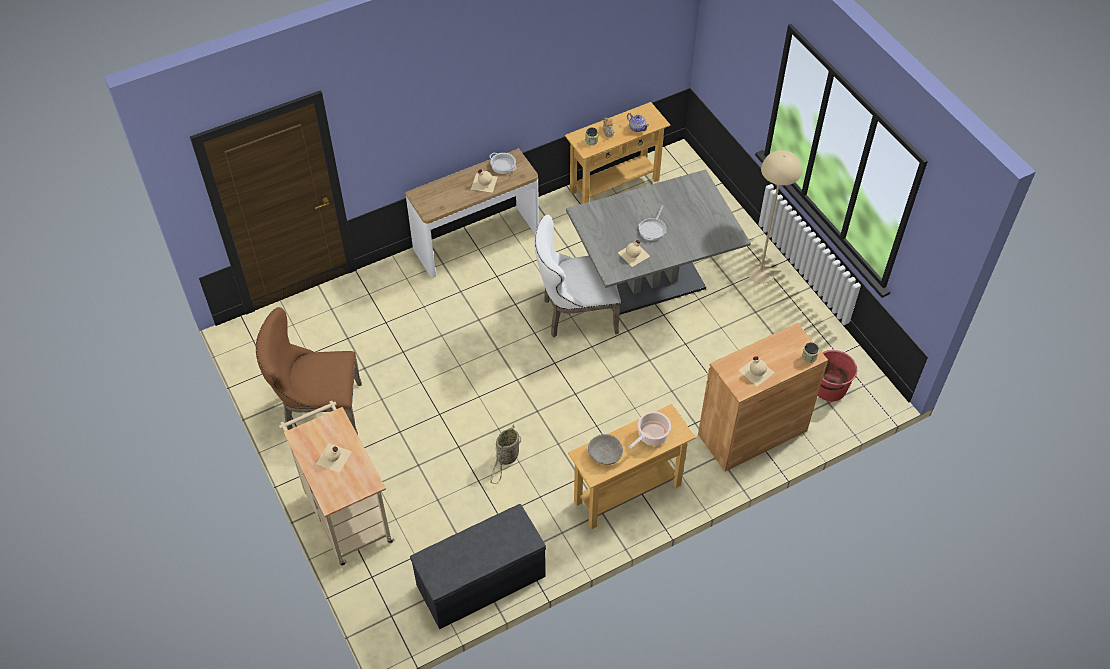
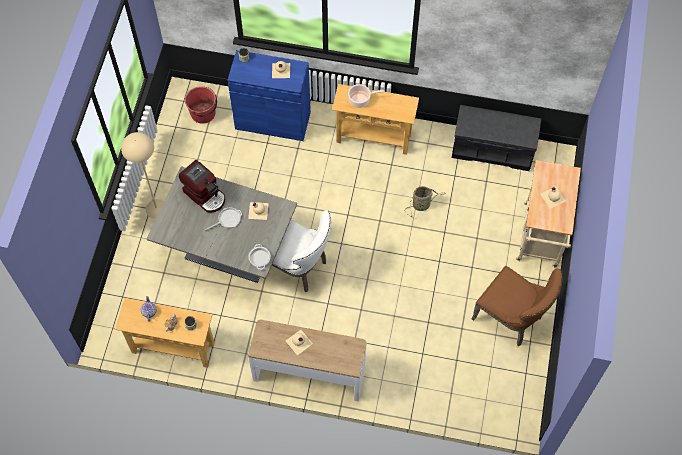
camera: 140 degrees left, 10 degrees up
cooking pot [489,153,517,174] -> cooking pot moved to [249,244,271,270]
grey bowl [588,434,623,465] -> none
brown cabinet [698,323,828,471] -> blue cabinet [227,50,311,141]
none -> coffee machine [179,160,225,212]

